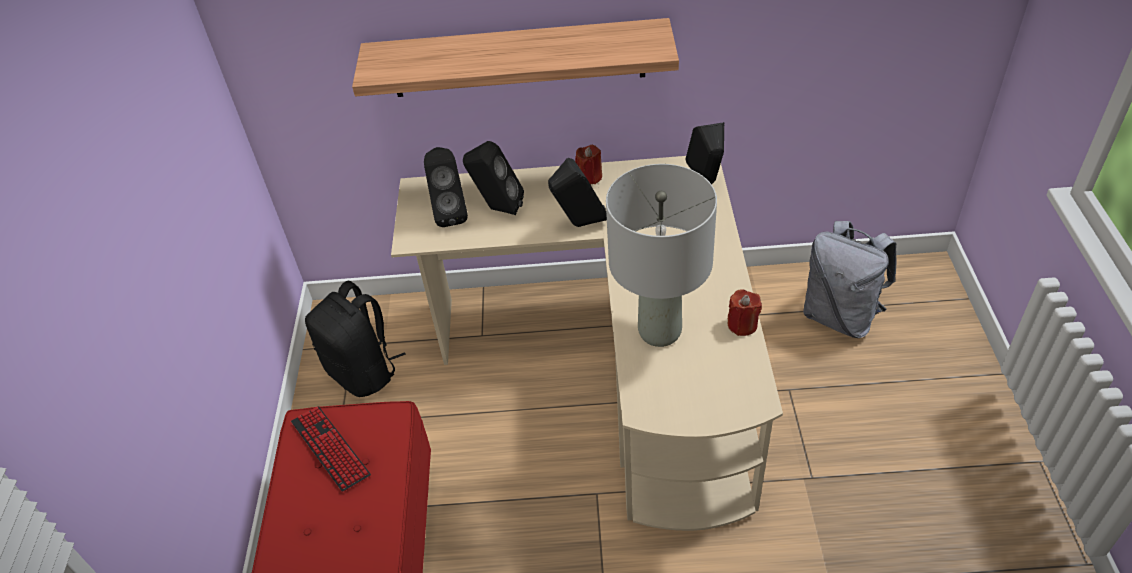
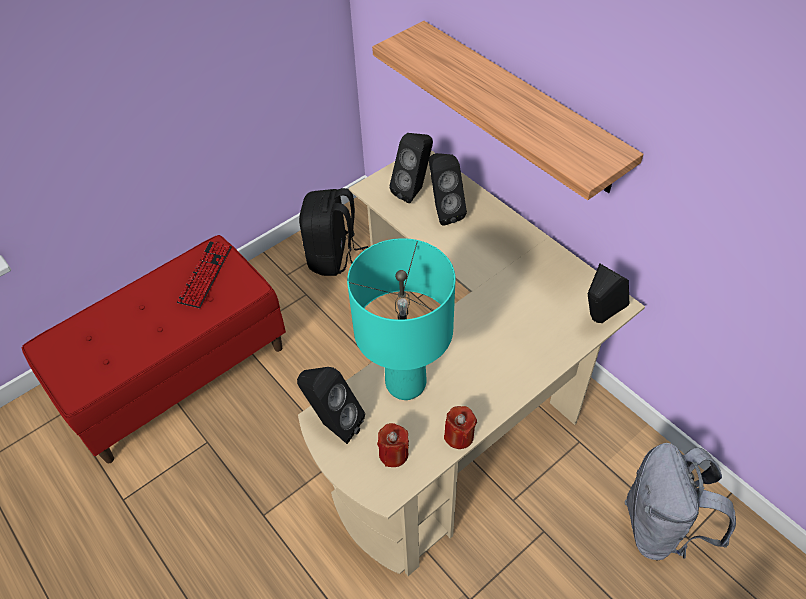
camera: 50 degrees right, 5 degrees up
black speaker [548,158,607,227] -> black speaker moved to [297,367,365,444]
red candle [575,145,602,184] -> red candle moved to [377,423,409,467]
grey table lamp [606,164,717,347] -> turquoise table lamp [347,238,455,400]

